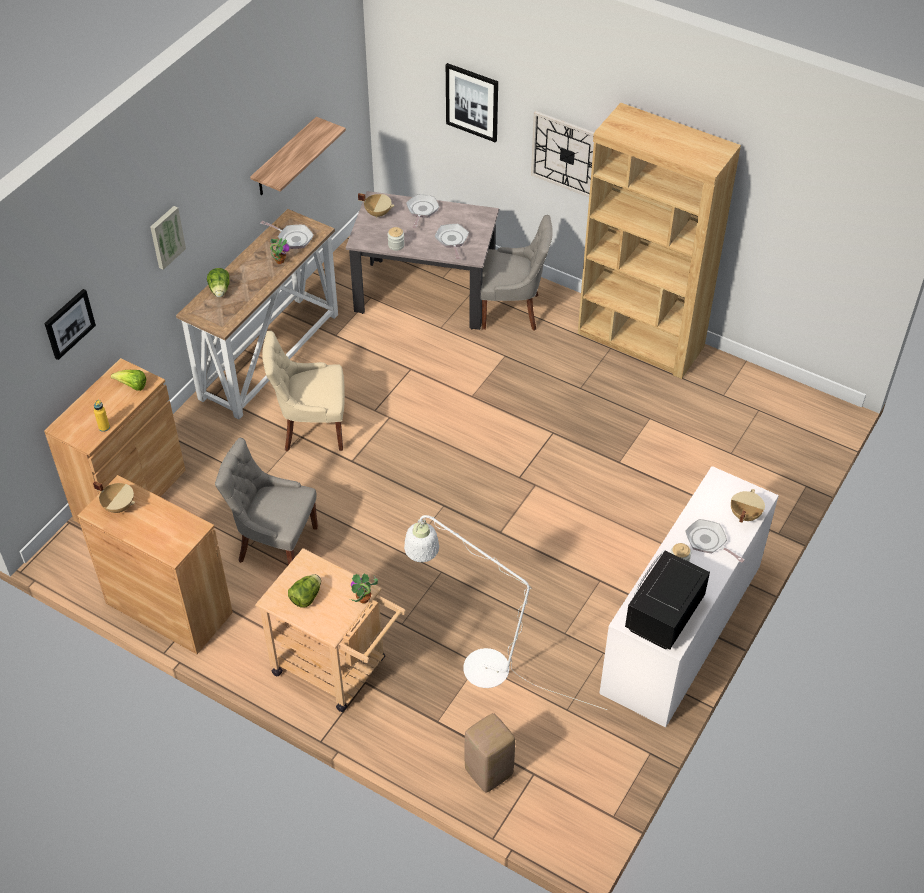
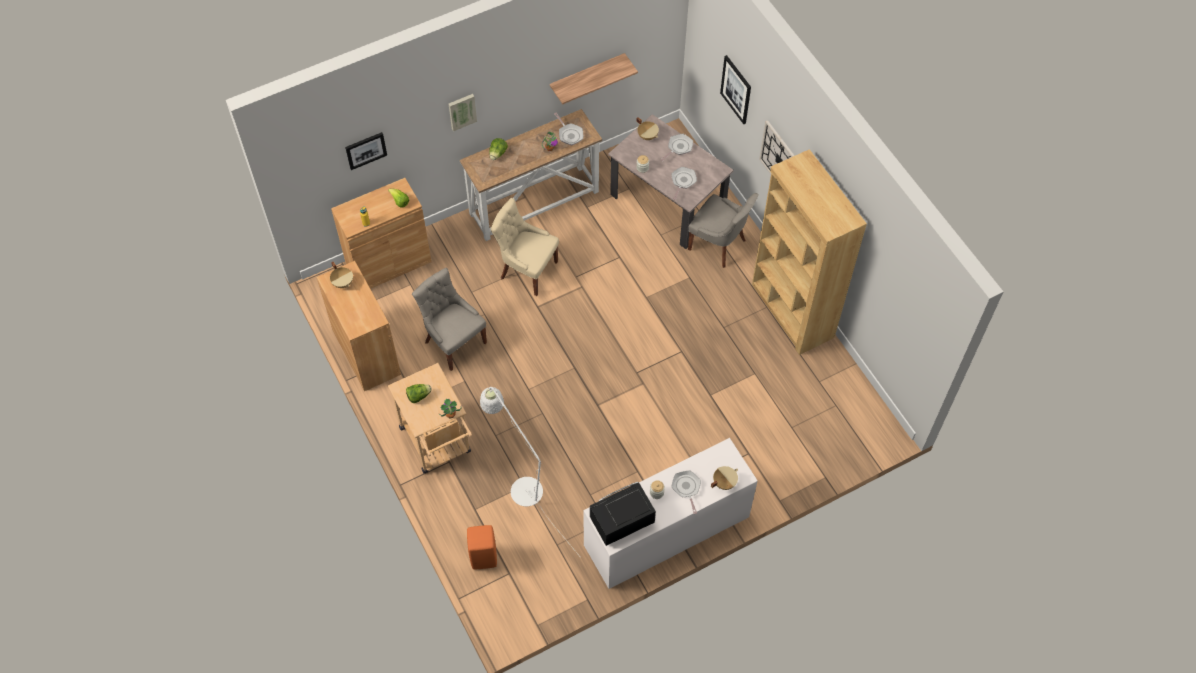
camera: 30 degrees right, 10 degrees up
beige stool [465,713,515,792] -> orange stool [467,525,497,569]

